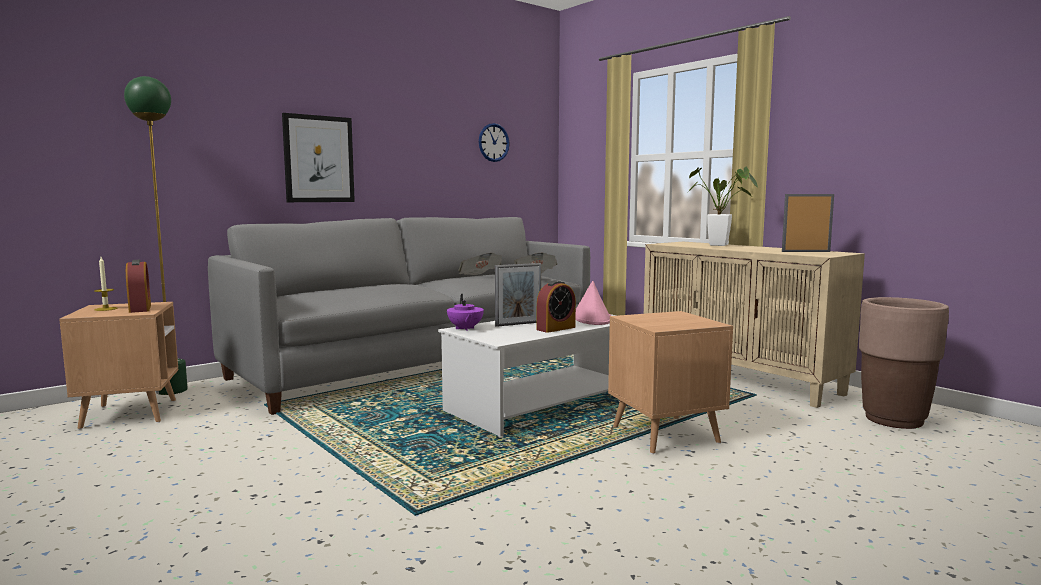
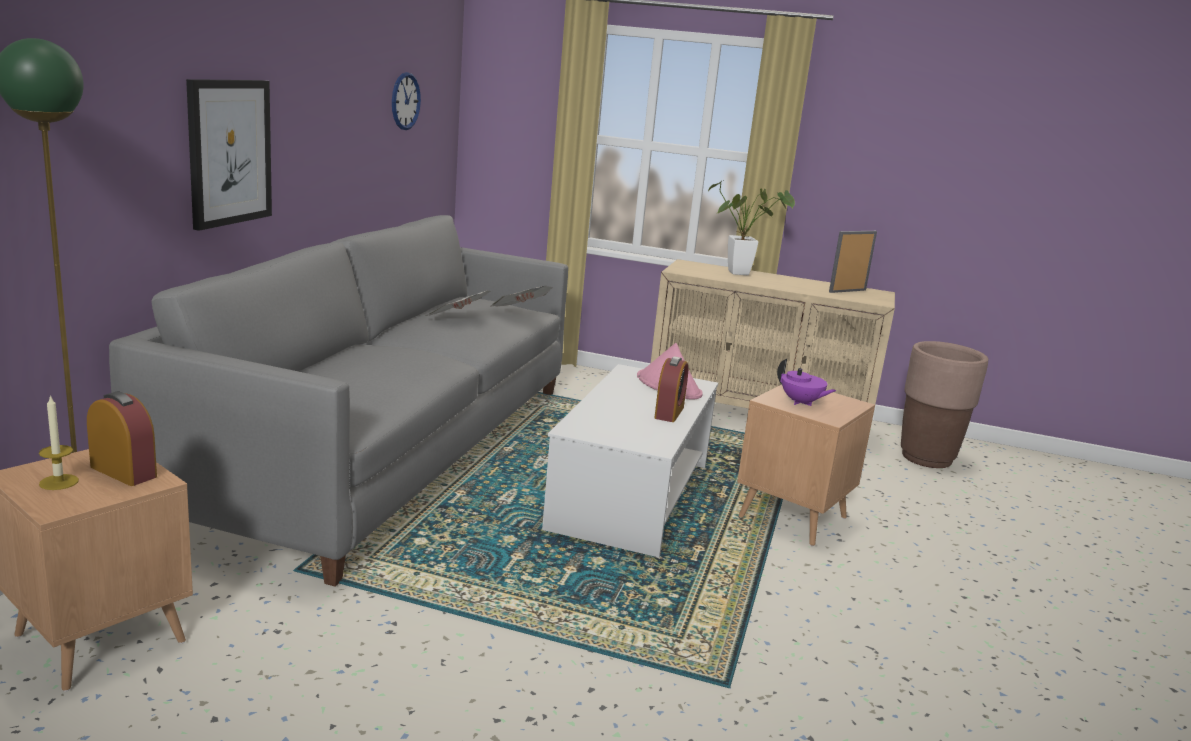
camera: 35 degrees left, 10 degrees up
purple teapot [447,294,484,331] -> purple teapot moved to [777,359,836,406]
picture frame [495,263,541,327] -> none

